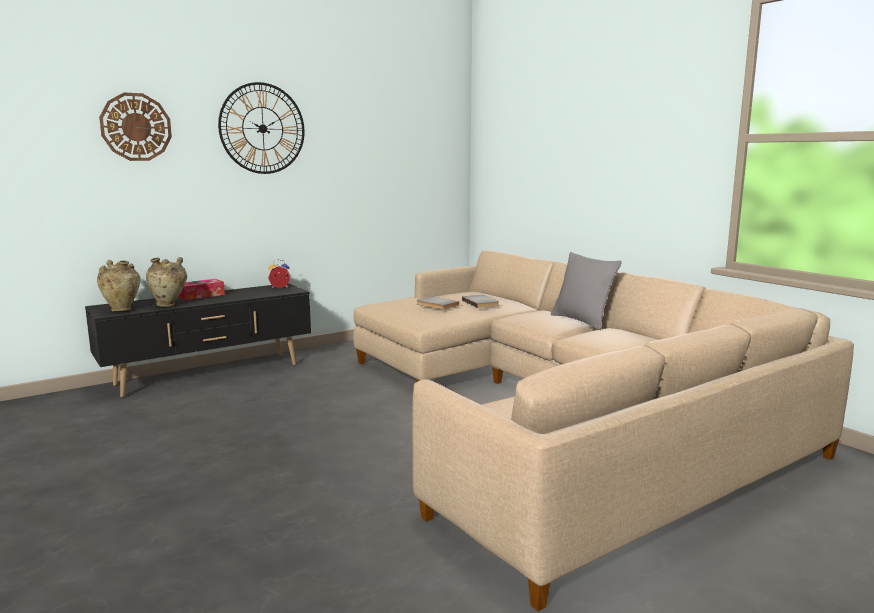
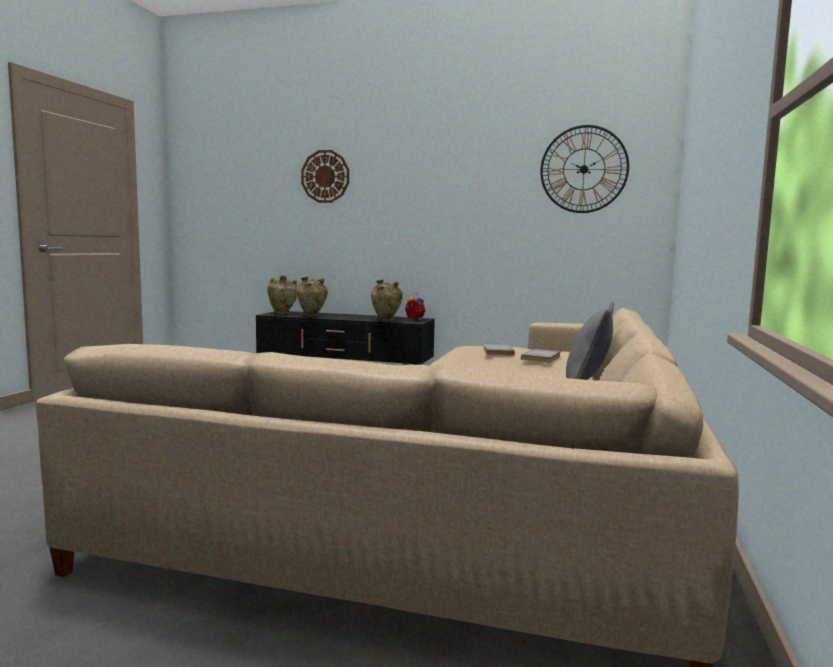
camera: 50 degrees right, 5 degrees down
tissue box [178,279,225,300] -> none
wall clock [218,82,305,174] -> wall clock moved to [540,125,629,213]
none -> beige vase [371,279,403,321]

